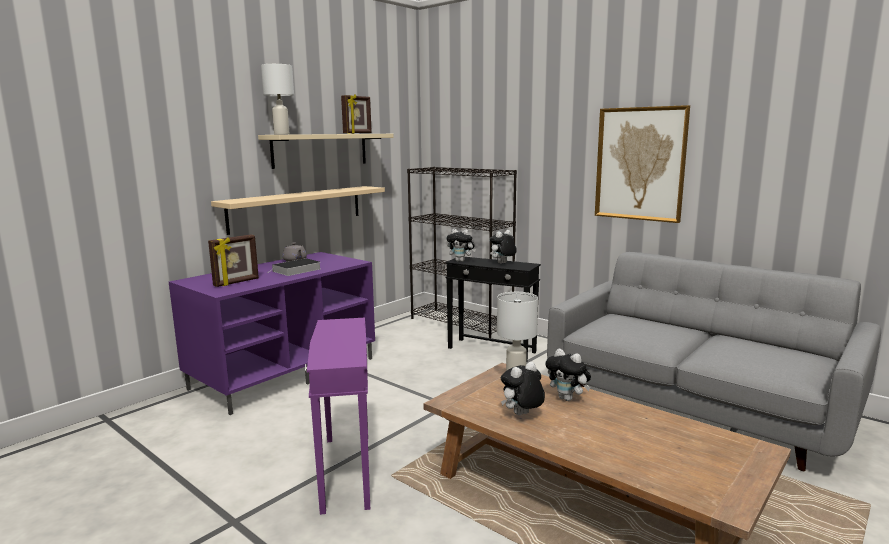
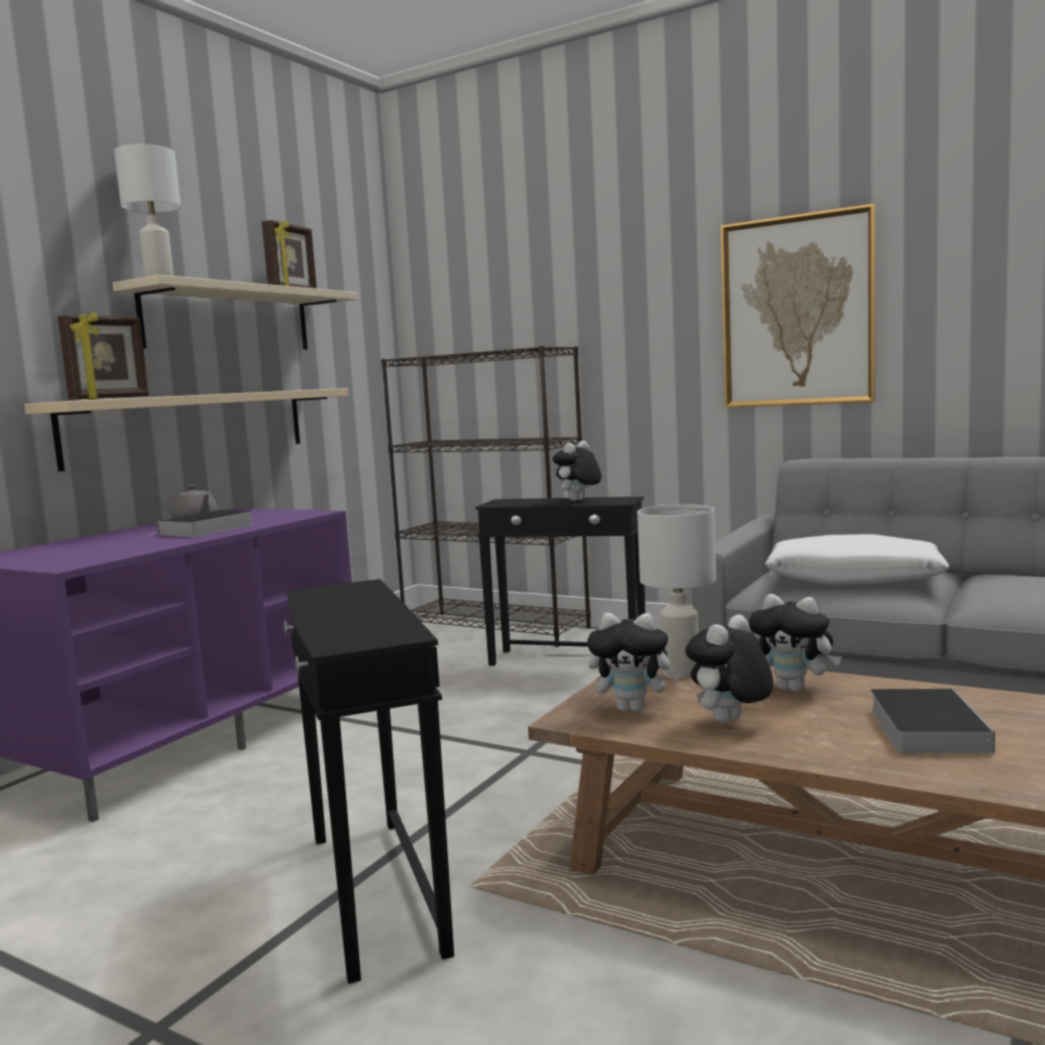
camera: 10 degrees left, 5 degrees down
picture frame [208,234,259,287] -> picture frame moved to [58,312,149,400]
purple side table [305,318,370,515] -> black side table [284,579,454,984]
plush toy [446,229,476,262] -> plush toy moved to [587,613,681,712]
none -> white pillow [765,534,949,585]
none -> book [871,689,995,754]

